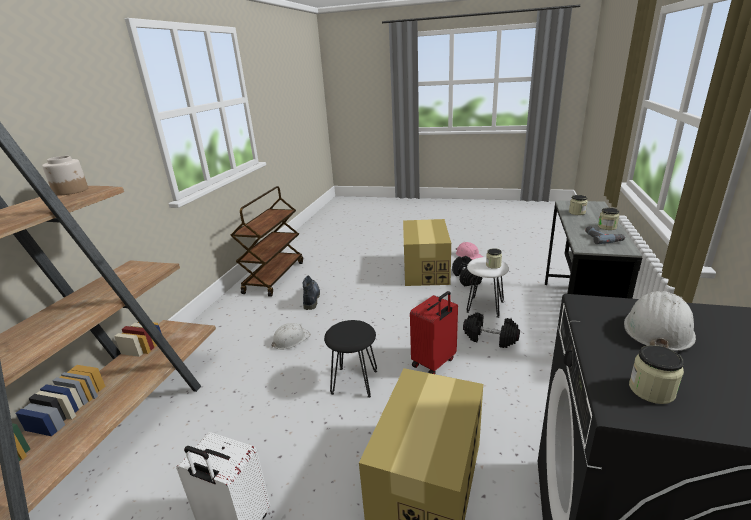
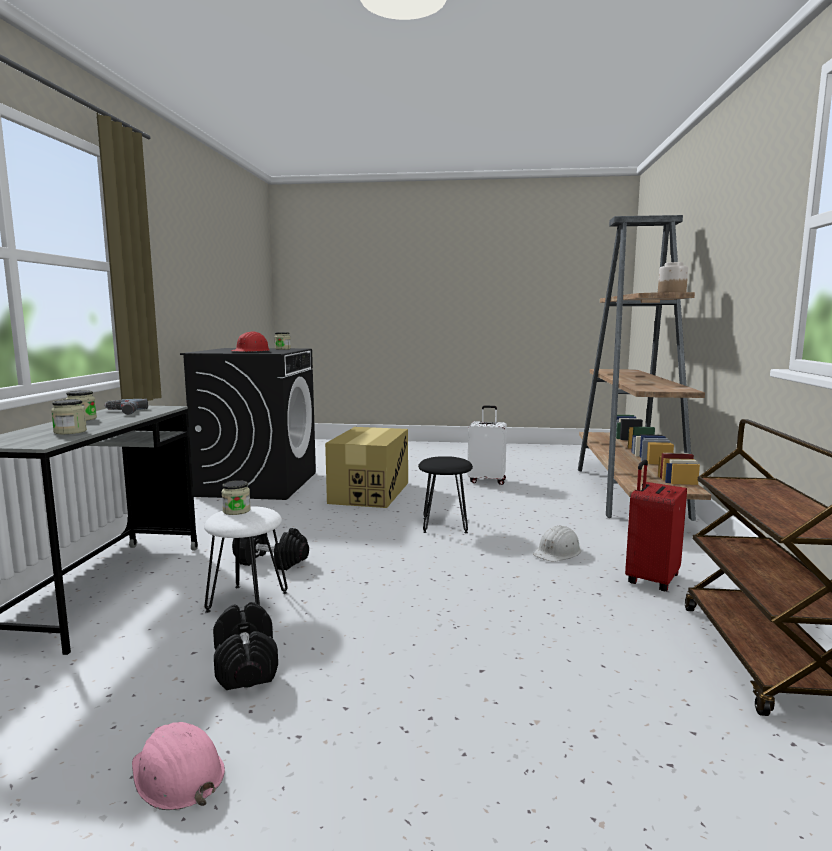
camera: 170 degrees right, 15 degrees down
boot [303,275,320,310] -> none
cardboard box [403,219,451,286] -> none
red suitcase [410,291,458,374] -> red suitcase moved to [625,460,687,592]
white hard hat [624,291,696,351] -> red hard hat [231,331,270,352]

